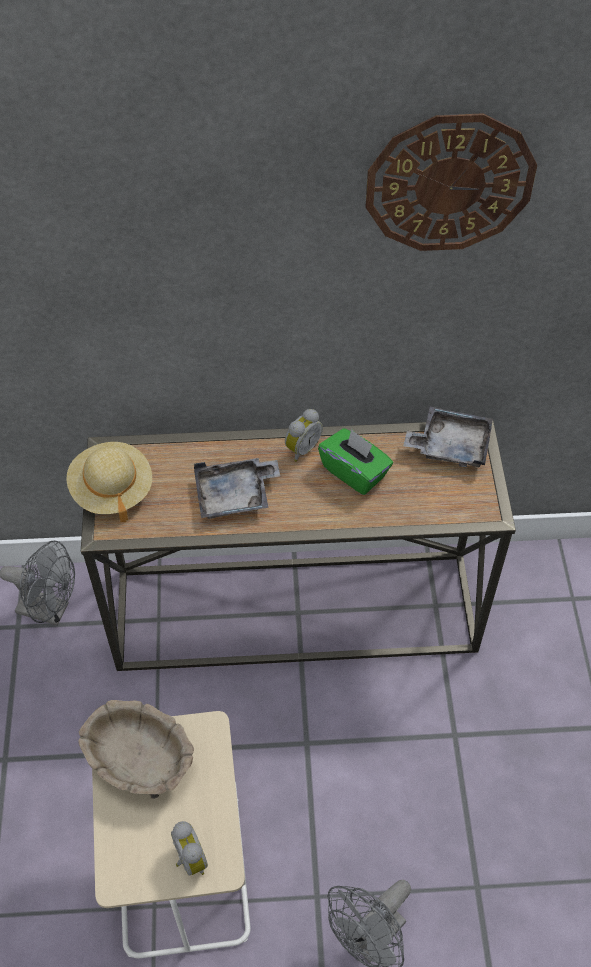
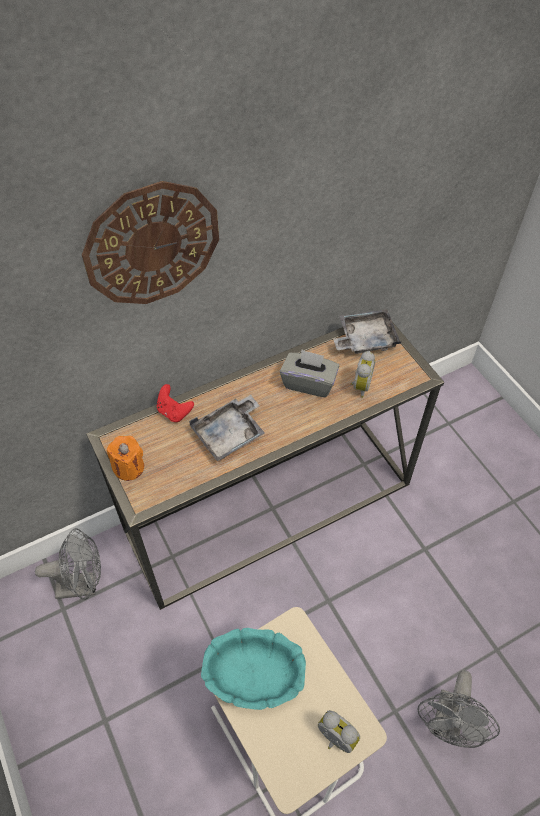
camera: 25 degrees left, 0 degrees up
beige hat [66,442,152,522] -> orange candle [107,436,144,481]
beige bowl [78,700,194,799] -> turquoise bowl [201,628,306,710]
alarm clock [285,409,323,462] -> alarm clock moved to [351,351,375,398]
green tissue box [318,428,393,495] -> grey tissue box [280,349,339,397]
wall clock [366,113,537,251] -> wall clock moved to [82,181,219,304]
none -> red game controller [157,384,194,422]

